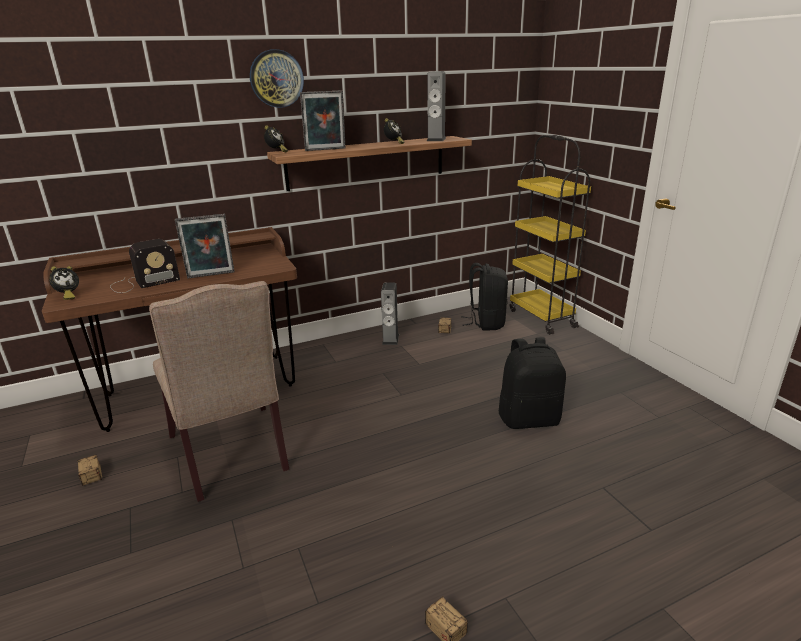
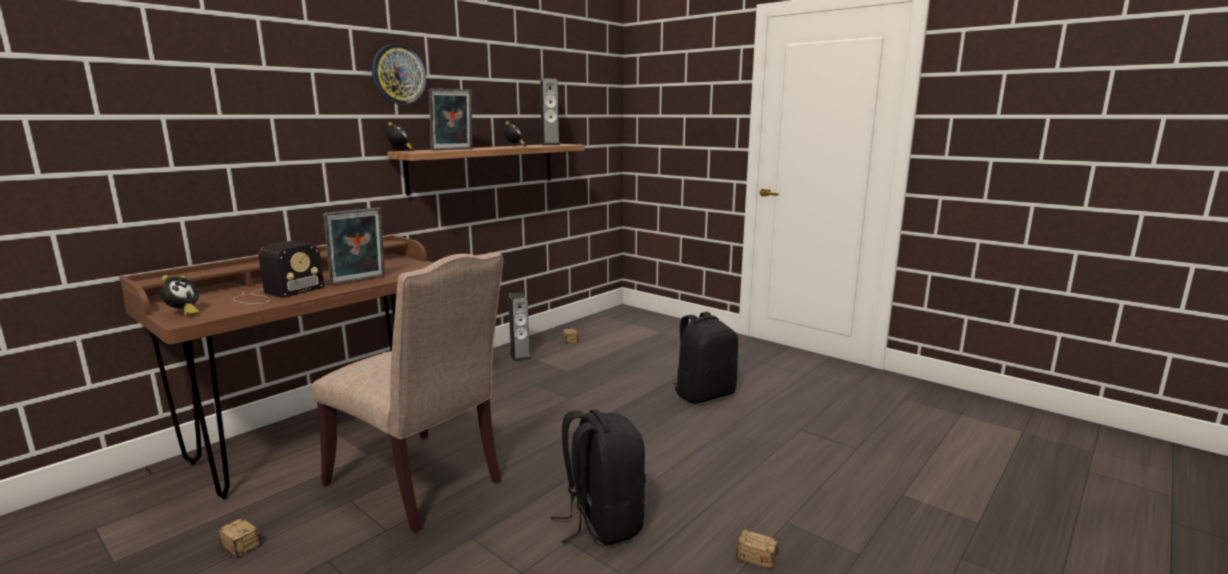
camera: 25 degrees left, 10 degrees down
black backpack [461,263,508,330] -> black backpack moved to [551,409,646,546]
yellow cart [510,135,591,335] -> none

